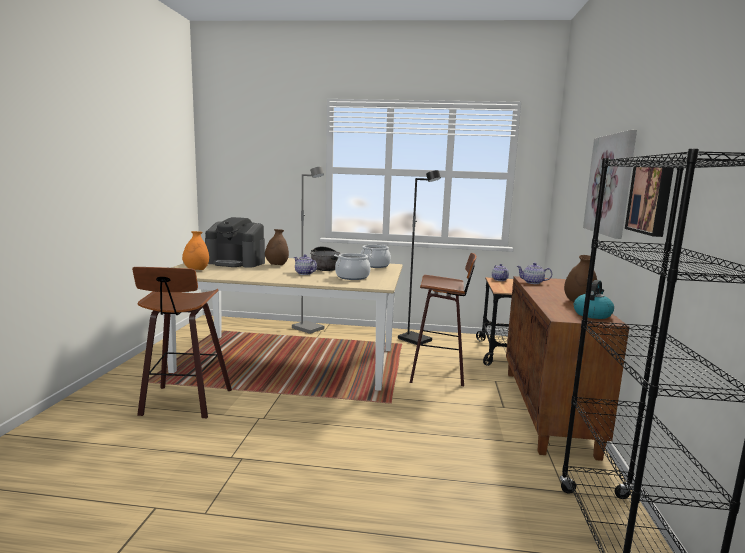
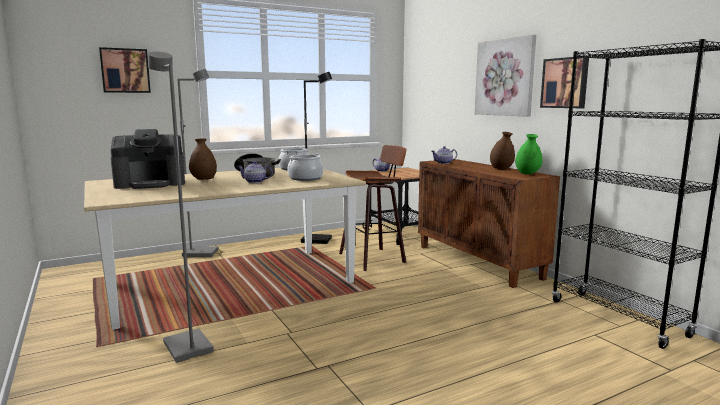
camera: 35 degrees left, 0 degrees up
stool [132,267,232,418] -> grey floor lamp [148,51,214,363]
orange vase [182,231,209,270] -> none
kettle [574,280,614,319] -> green vase [515,134,542,175]
none -> picture [99,47,151,93]

